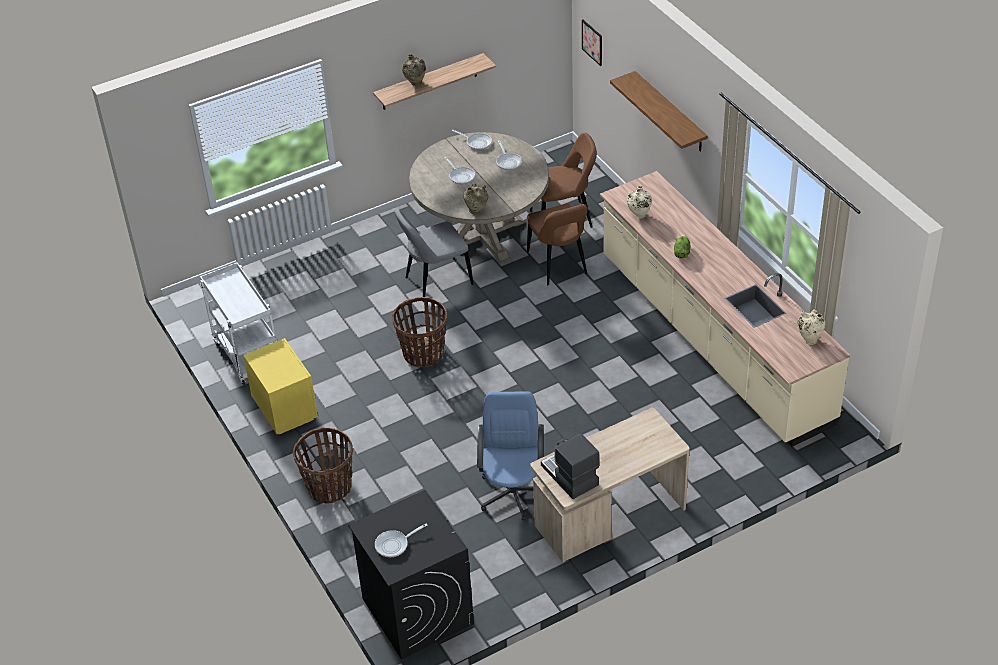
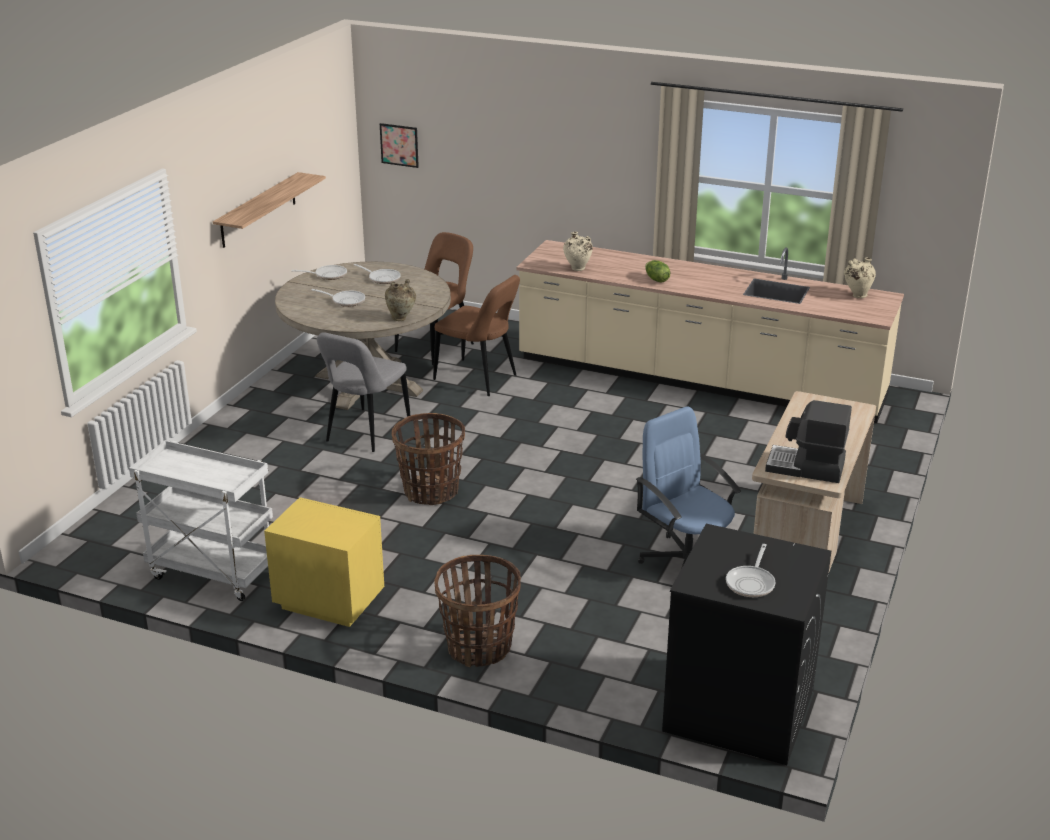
camera: 40 degrees left, 15 degrees down
beige vase [402,54,426,86] -> none
shelf [610,71,708,152] -> none

